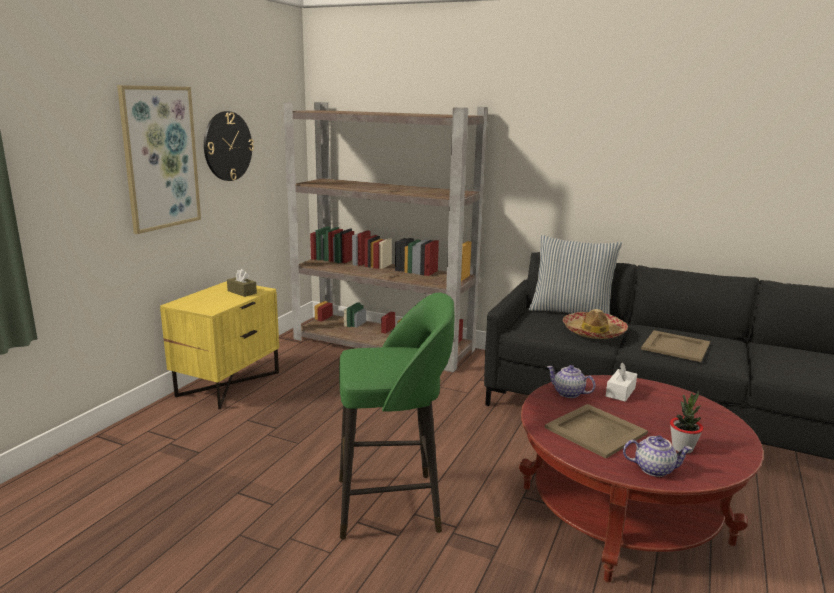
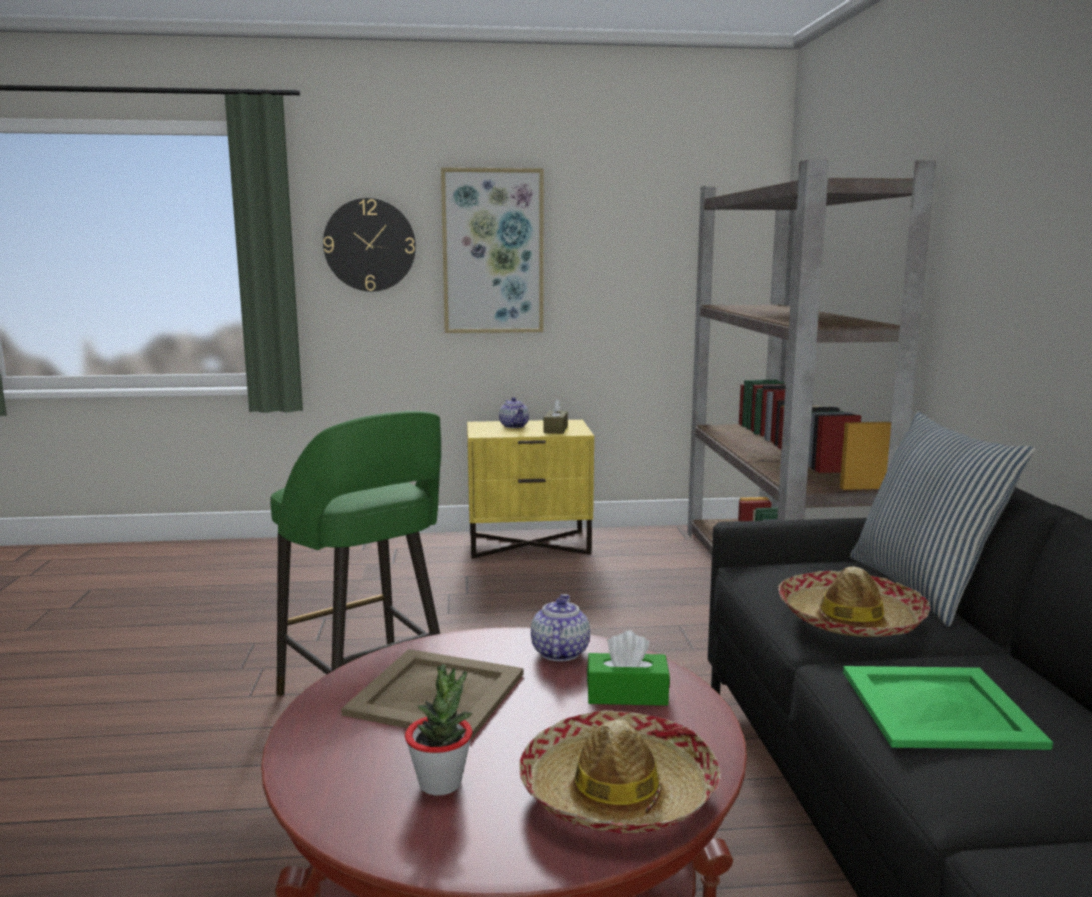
camera: 60 degrees right, 5 degrees down
wall clock [204,111,254,181] -> wall clock moved to [323,198,416,292]
white tissue box [606,363,637,402] -> green tissue box [587,630,670,706]
teapot [623,435,692,477] -> teapot moved to [499,397,529,428]
beige tray [641,330,710,362] -> green tray [843,666,1053,750]
none -> hat [519,710,721,833]

